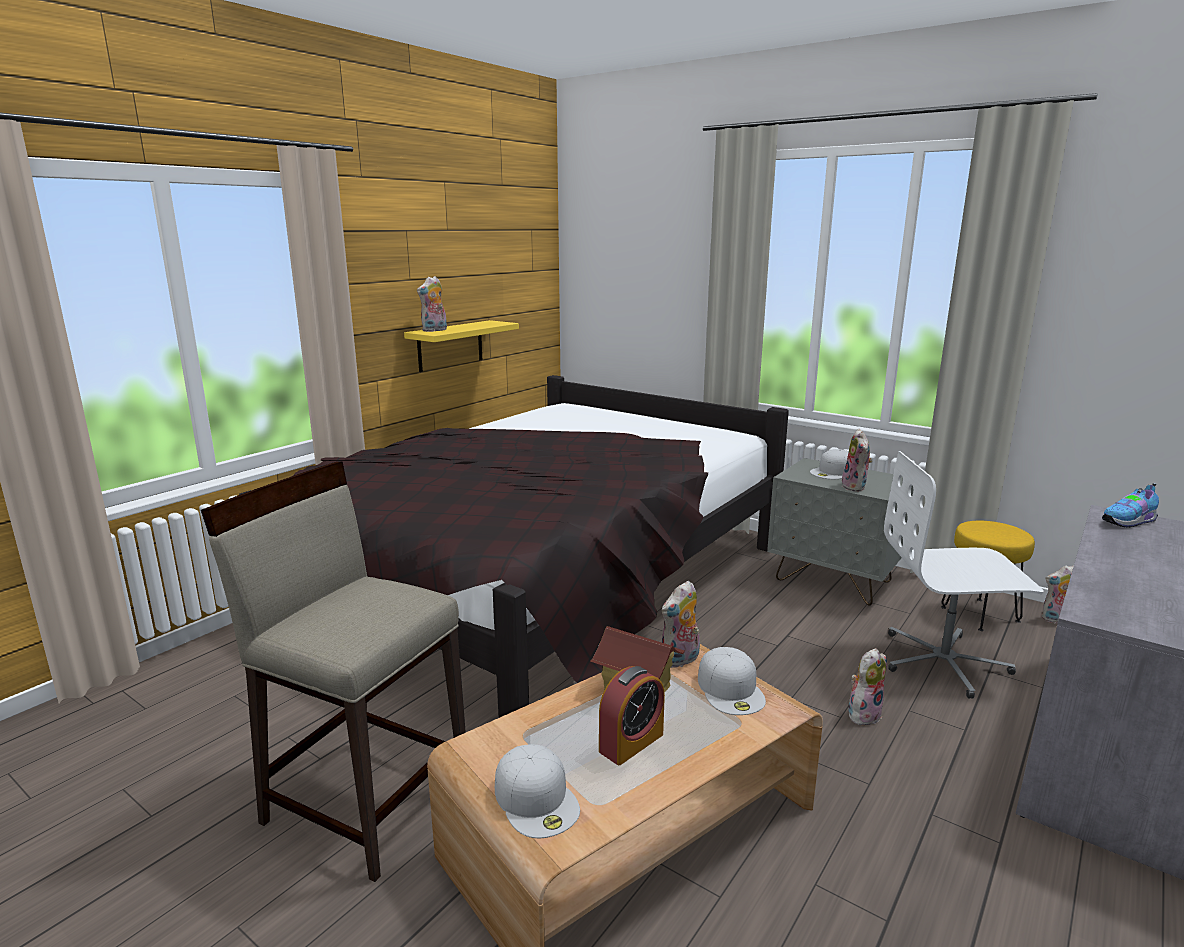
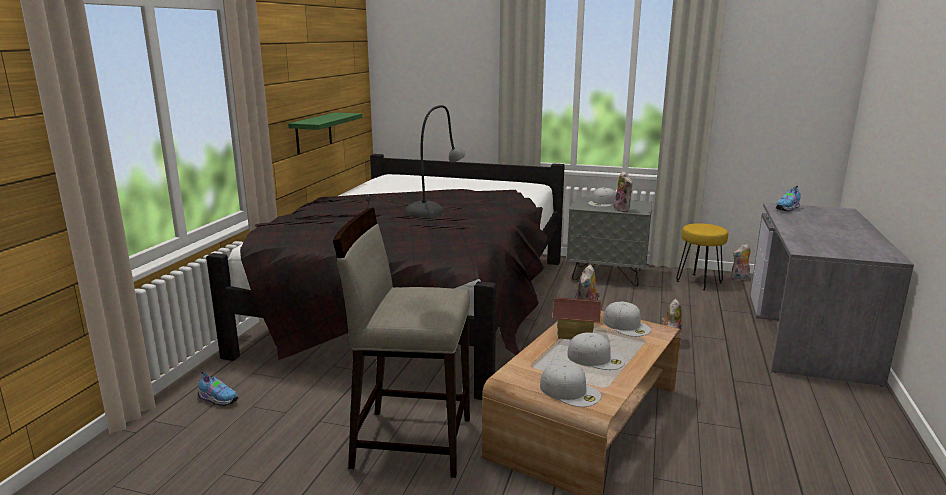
camera: 20 degrees left, 0 degrees up
yellow shelf [404,320,519,372] -> green shelf [288,112,362,155]
plush toy [417,276,447,332] -> none
alarm clock [599,666,665,765] -> white cap [567,333,625,370]
white office chair [884,451,1044,699] -> none
none -> shoe [198,371,238,406]
none -> grey table lamp [366,105,466,218]

